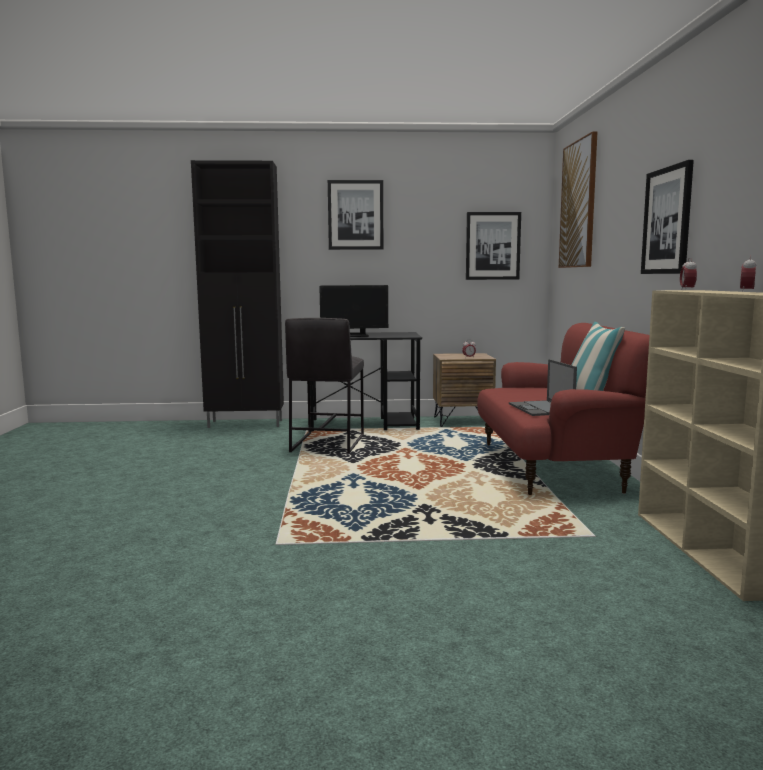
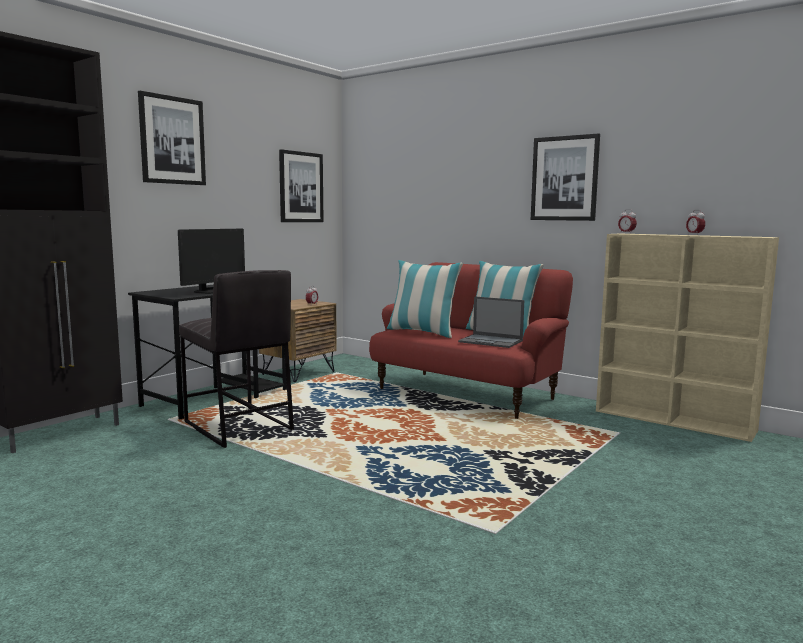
camera: 50 degrees left, 0 degrees up
picture [559,131,598,268] -> none
none -> pillow [387,260,463,338]

